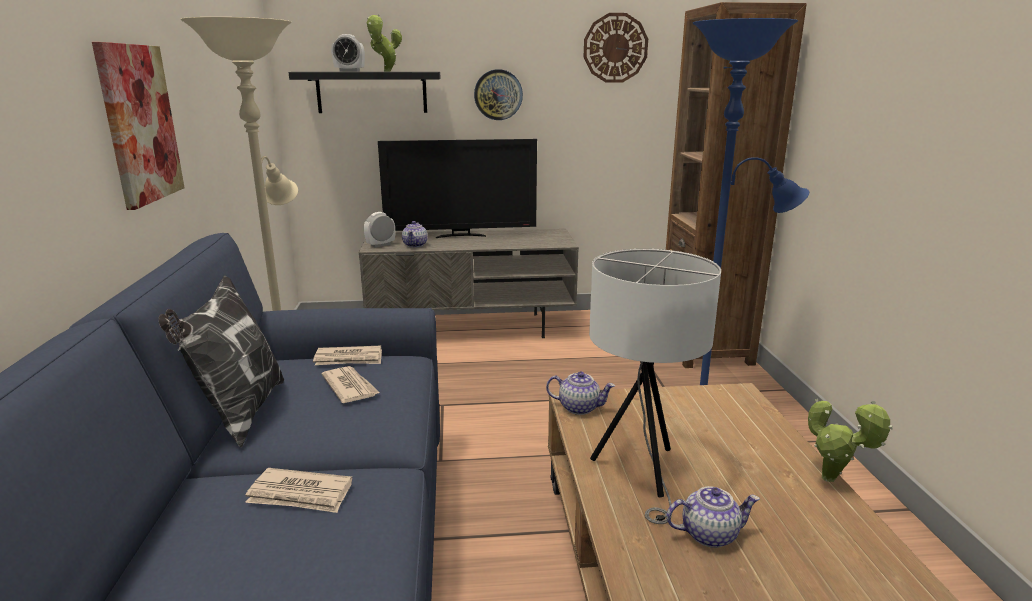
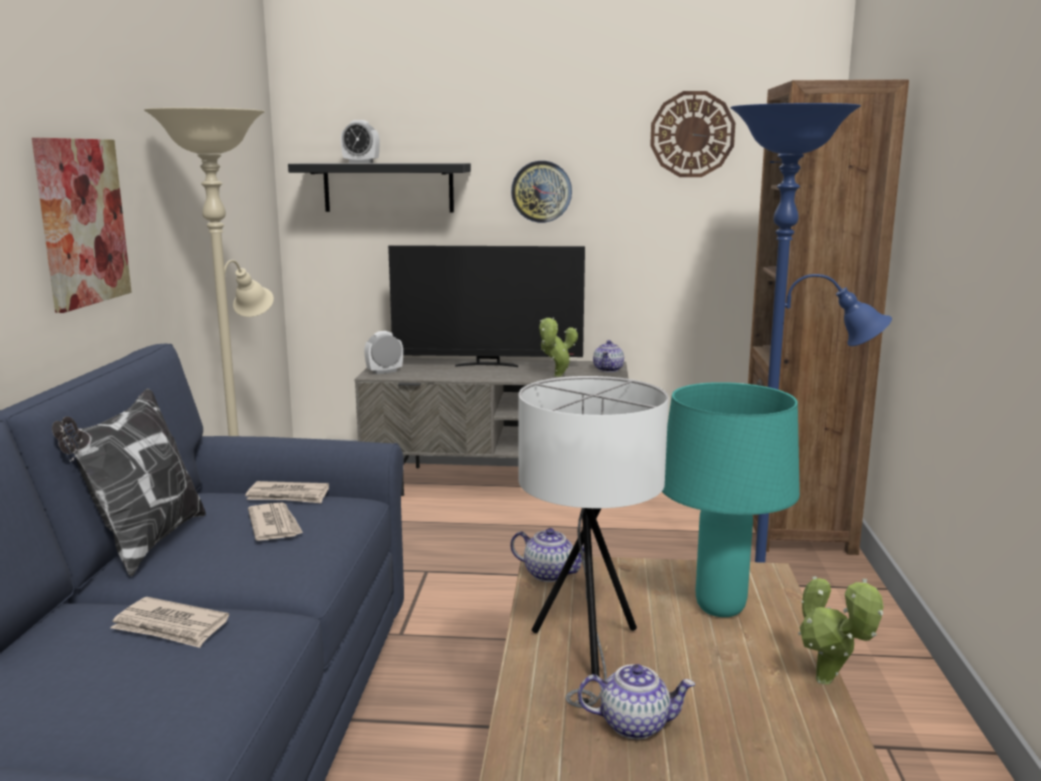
camera: 10 degrees right, 5 degrees down
potted plant [367,14,402,71] -> potted plant moved to [539,317,578,377]
teapot [402,221,428,247] -> teapot moved to [593,340,624,372]
none -> turquoise table lamp [662,382,800,617]

